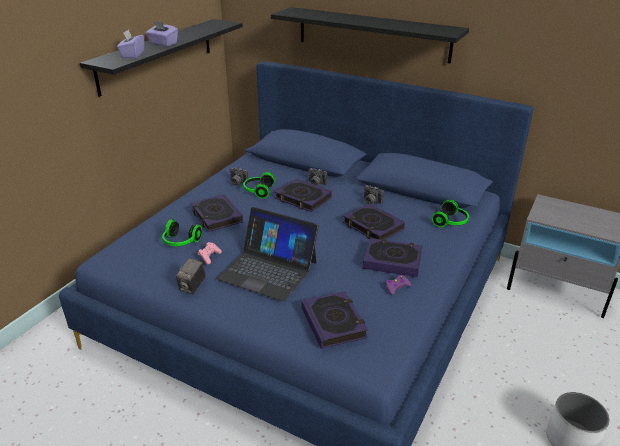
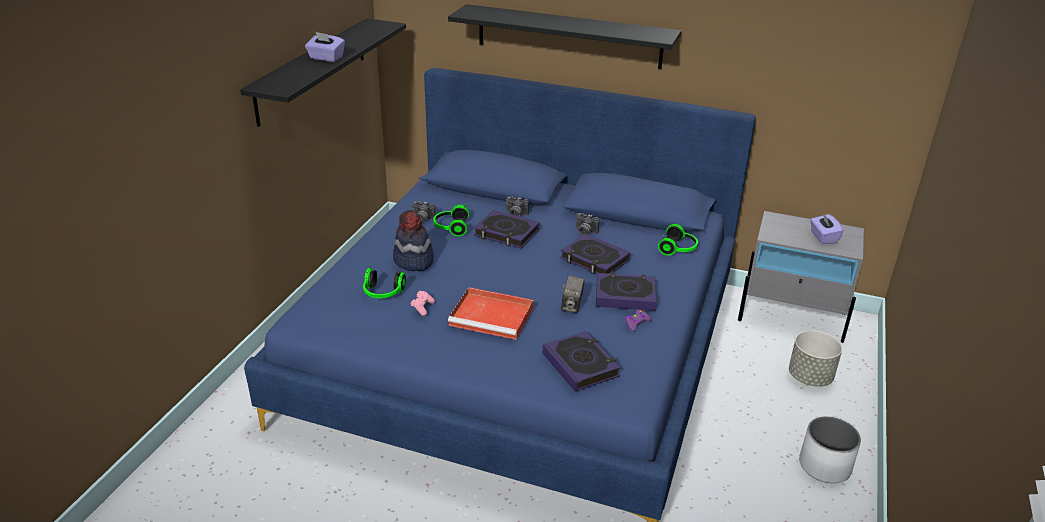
camera: 10 degrees left, 0 degrees up
purple tissue box [117,29,144,58] -> purple tissue box moved to [810,213,843,244]
camera [176,258,206,294] -> camera moved to [561,276,585,313]
book [191,194,243,232] -> hat [393,210,434,271]
laptop [216,207,319,302] -> red tray [448,287,534,340]
none -> grey planter [789,331,842,387]

